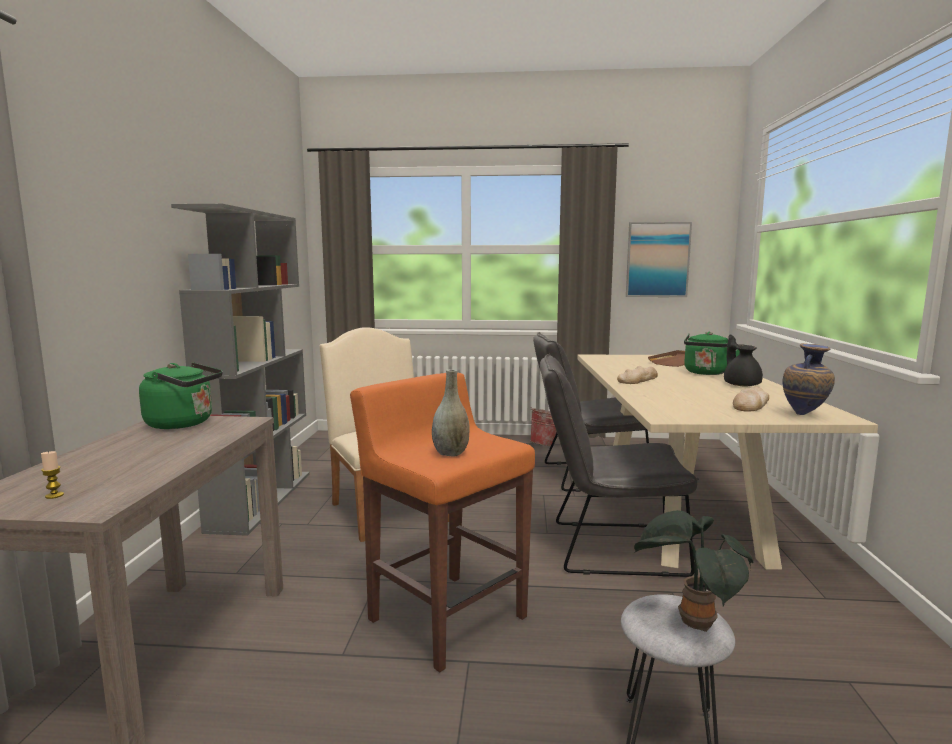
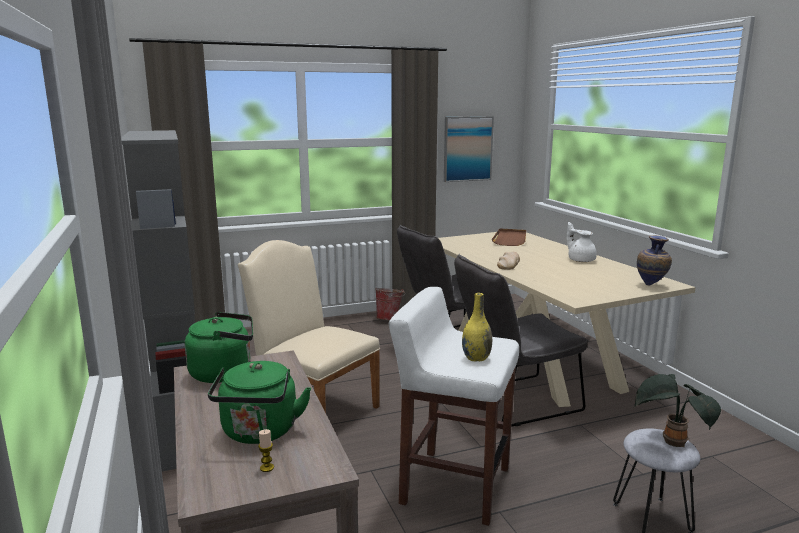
camera: 25 degrees left, 5 degrees up
orange stool [350,372,535,672] -> white stool [389,287,519,526]
grey vase [432,369,470,457] -> yellow vase [462,293,492,362]
green kettle [684,332,740,375] -> green kettle moved to [208,361,311,444]
black teapot [724,335,763,386] -> white teapot [567,222,597,262]
bread [733,387,769,411] -> none

